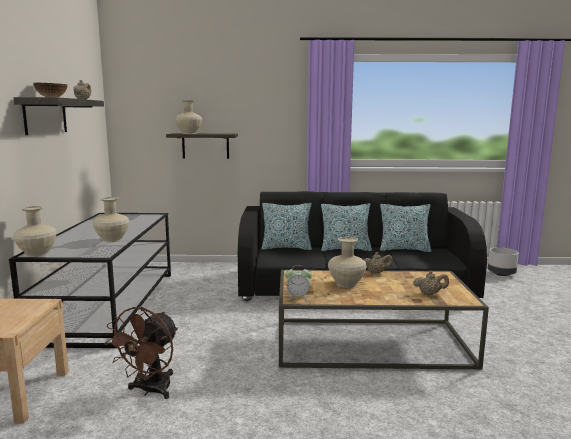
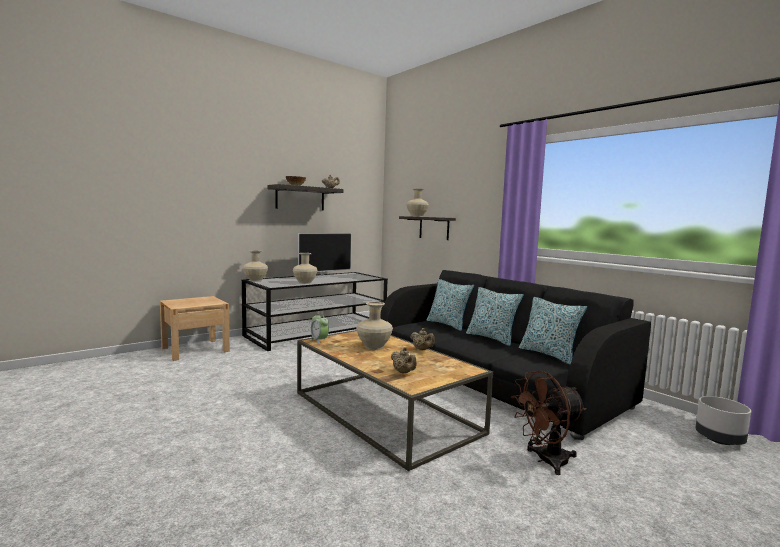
camera: 50 degrees right, 5 degrees down
brown fan [104,307,178,399] -> brown fan moved to [511,371,586,475]
none -> television [298,233,352,277]

